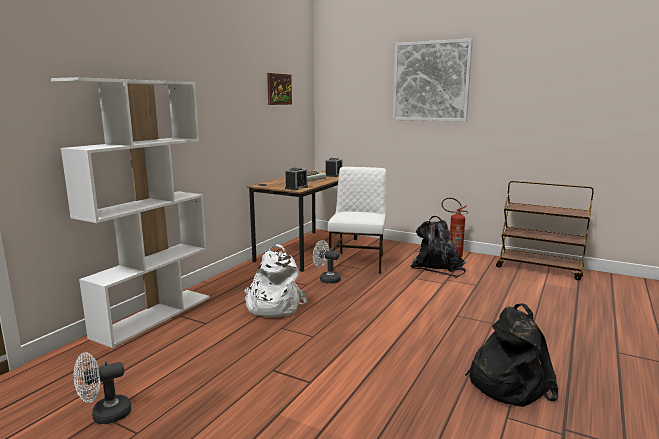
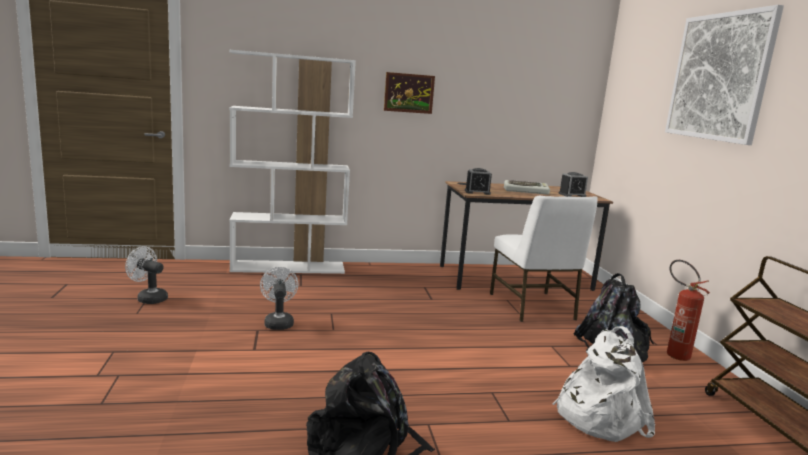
camera: 50 degrees right, 0 degrees up
white backpack [244,244,307,317] -> white backpack moved to [552,326,655,442]
picture [267,73,292,105] -> picture moved to [384,72,435,114]
white fan [313,240,341,284] -> white fan moved to [260,267,299,330]
white chair [328,167,386,274] -> white chair turned 105 degrees clockwise [490,196,598,322]

